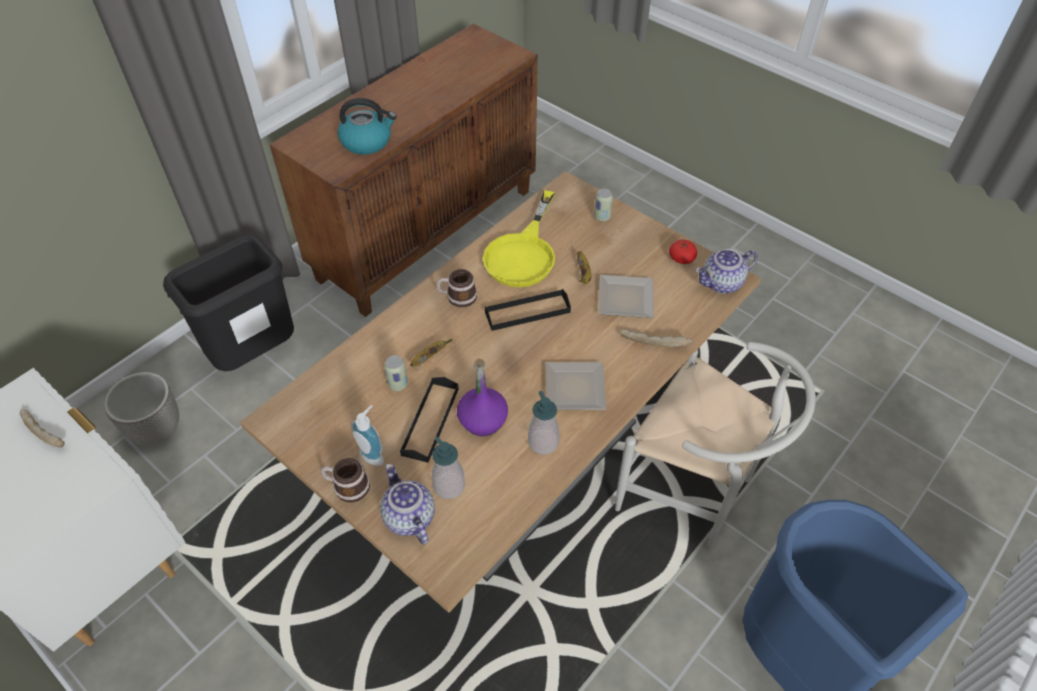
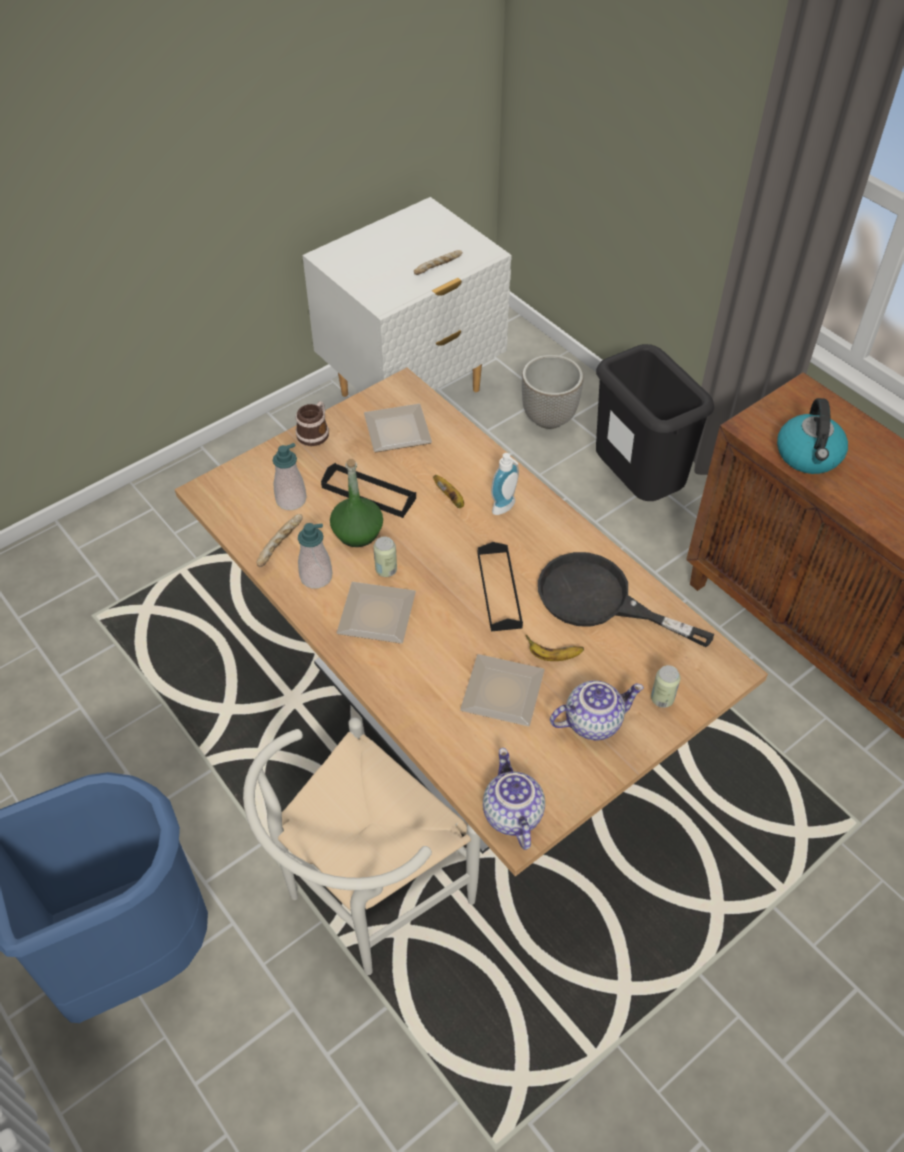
camera: 100 degrees right, 0 degrees up
soap dispenser [351,405,384,466] -> soap dispenser moved to [491,453,519,515]
teapot [380,463,435,545] -> teapot moved to [550,681,644,740]
can [384,355,408,391] -> can moved to [373,536,397,577]
mug [437,269,477,307] -> none
purple bottle [457,358,508,436] -> green bottle [330,459,383,547]
yellow frying pan [483,190,555,287] -> black frying pan [538,552,714,647]
bread [620,329,693,347] -> bread moved to [256,514,303,567]
tomato [669,240,697,264] -> none
none -> plate [364,404,432,452]

